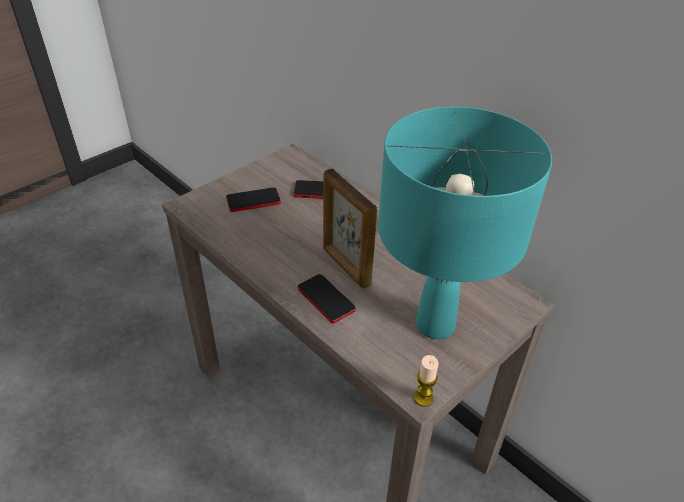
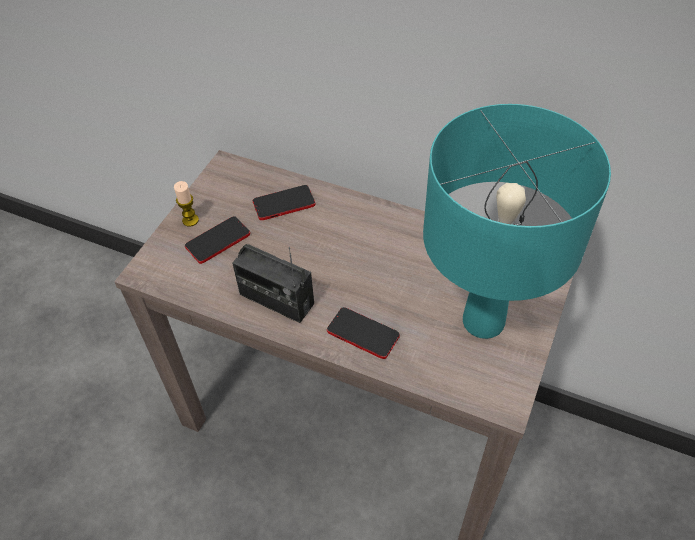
camera: 20 degrees left, 10 degrees up
picture frame [323,169,377,289] -> none
candle [414,355,439,407] -> candle moved to [174,181,199,227]
none -> radio [232,244,314,323]

